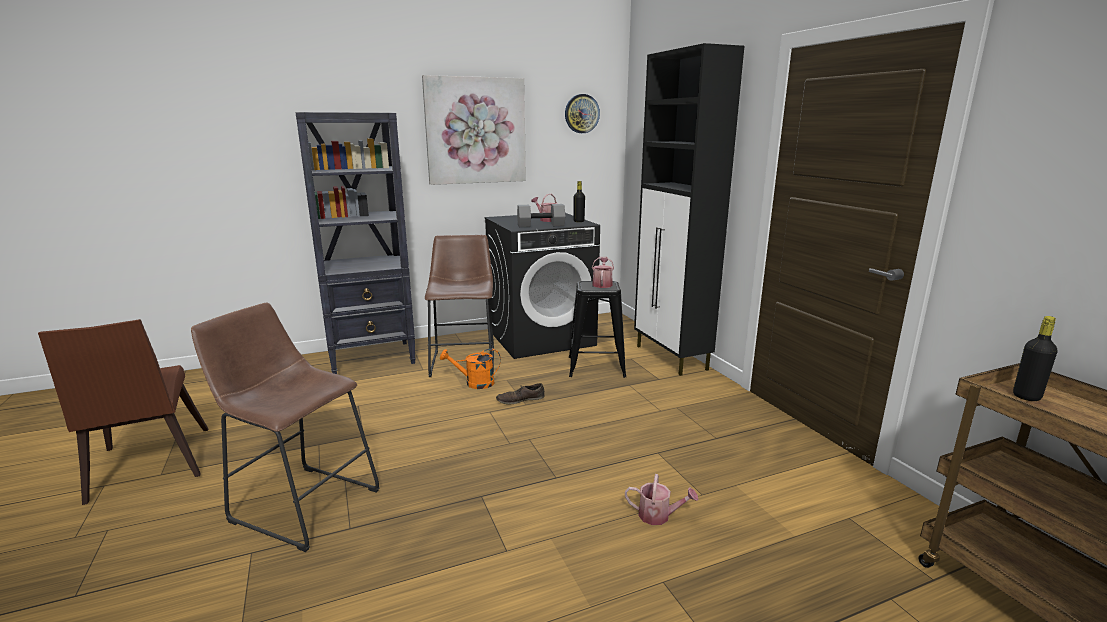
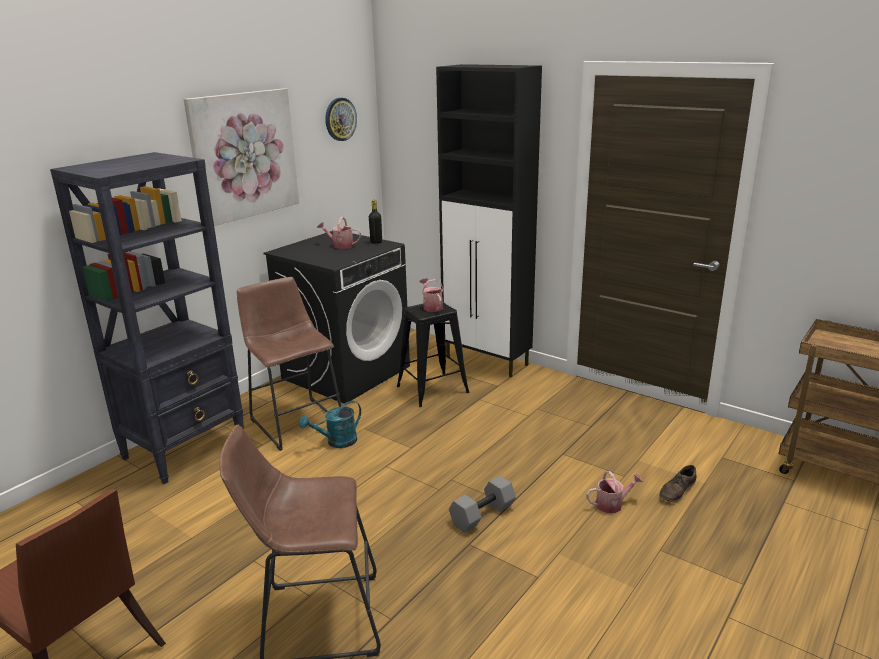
camera: 30 degrees left, 5 degrees up
orange watering can [440,349,501,389] -> turquoise watering can [299,401,361,448]
brown shoe [496,383,545,405] -> brown shoe moved to [659,465,696,502]
grey dumbbell [517,204,565,227] -> grey dumbbell moved to [449,476,516,532]
black bottle [1013,316,1058,401] -> none

